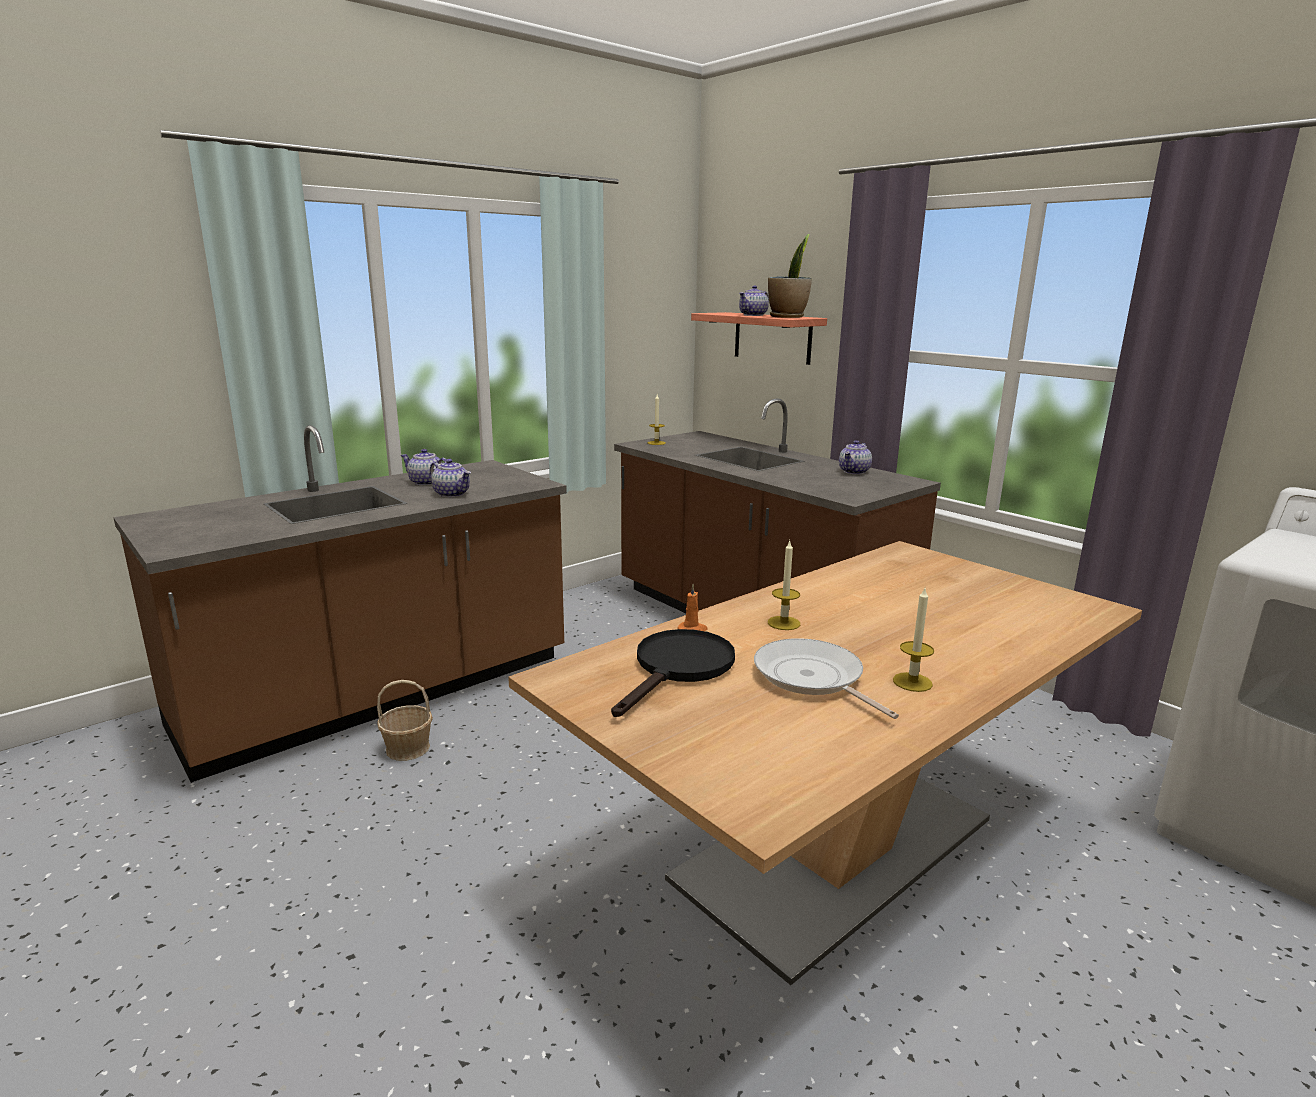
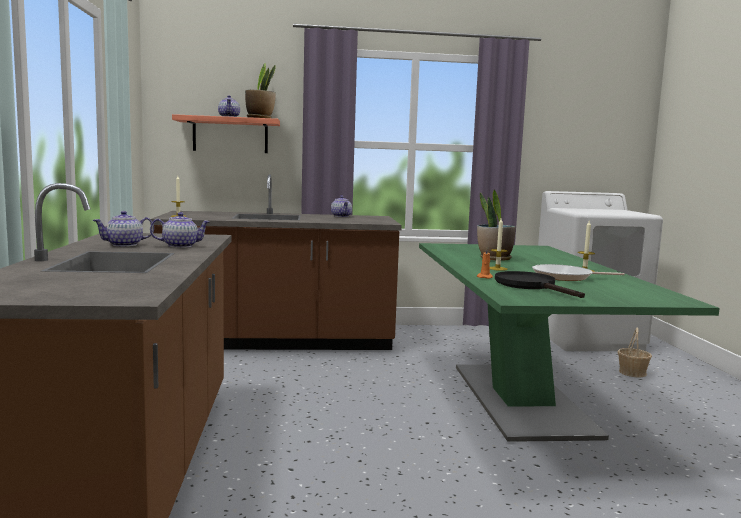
camera: 55 degrees left, 10 degrees down
basket [377,680,433,761] -> basket moved to [618,328,652,377]
beige dining table [508,541,1142,985] -> green dining table [419,243,720,442]
none -> potted plant [477,190,516,261]

